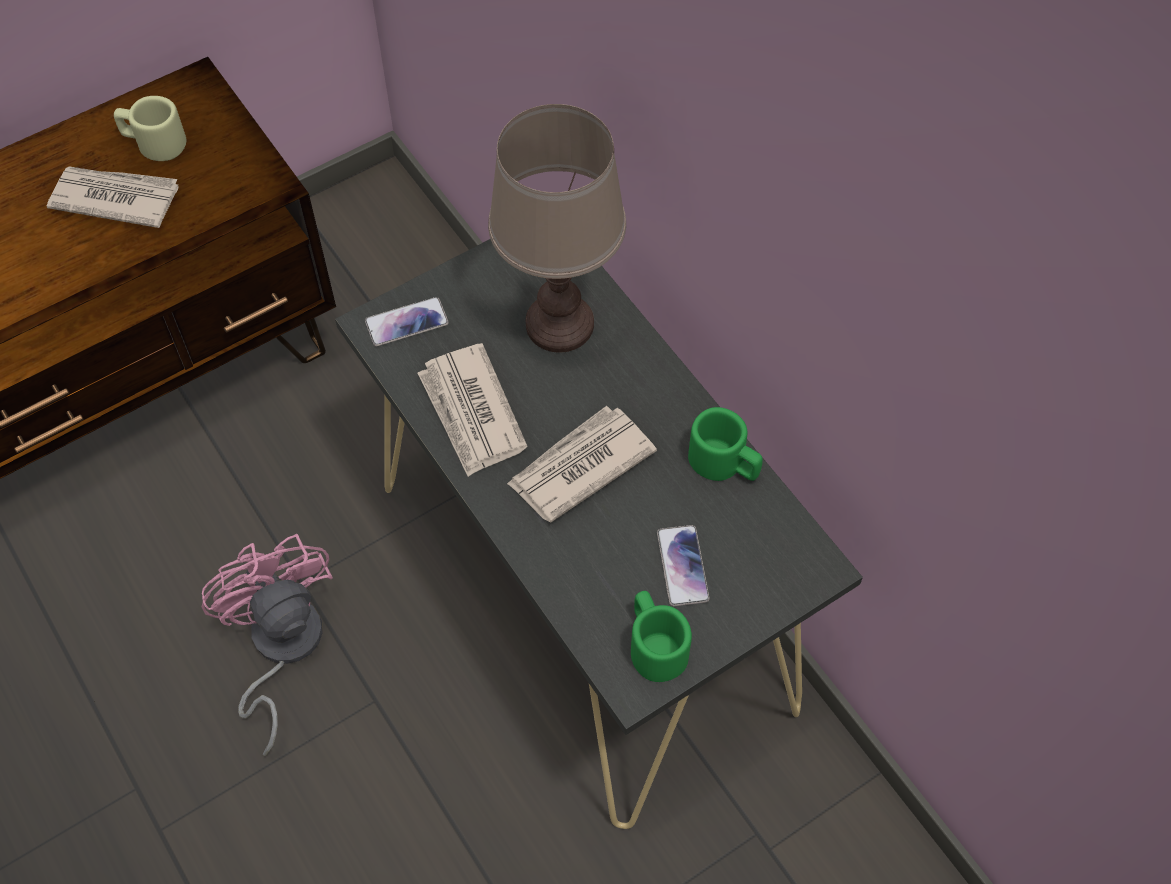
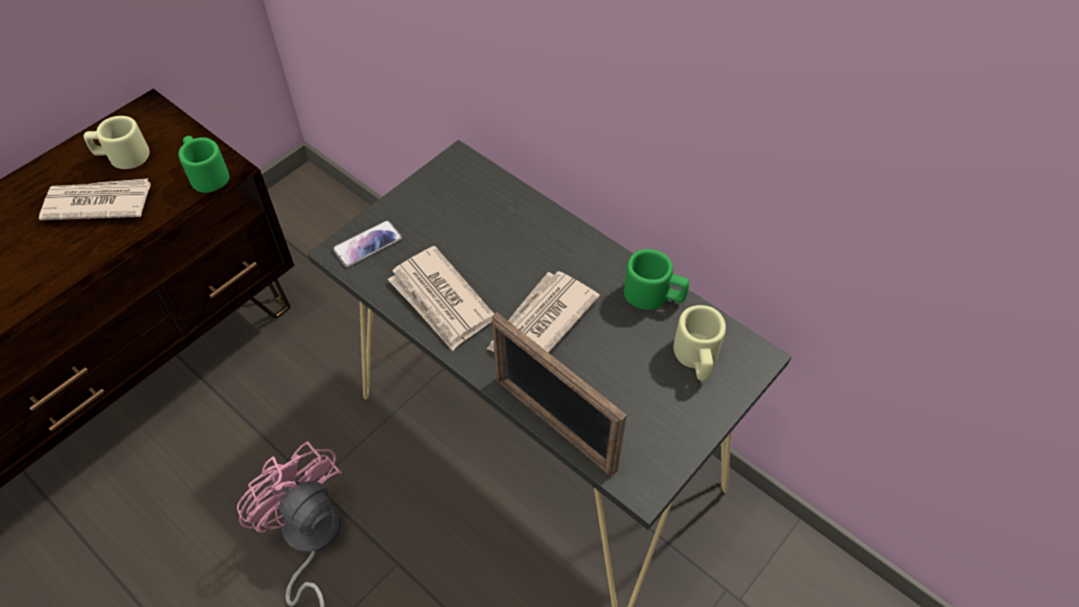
camera: 15 degrees left, 5 degrees down
brown table lamp [488,104,626,353] -> none
green mug [631,591,692,682] -> green mug moved to [179,136,229,193]
phone [657,525,710,606] -> none
none -> picture frame [492,312,627,476]
none -> beige mug [673,305,726,381]

